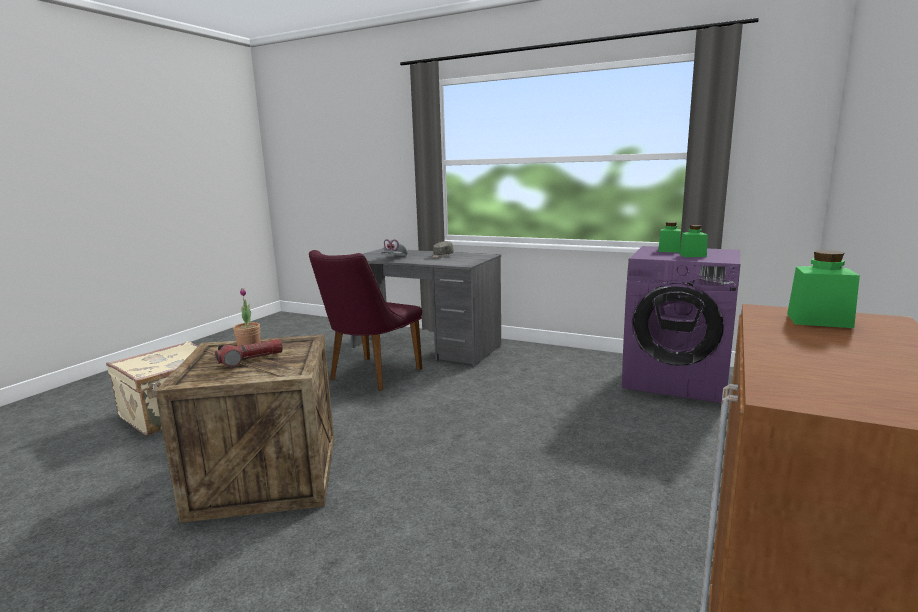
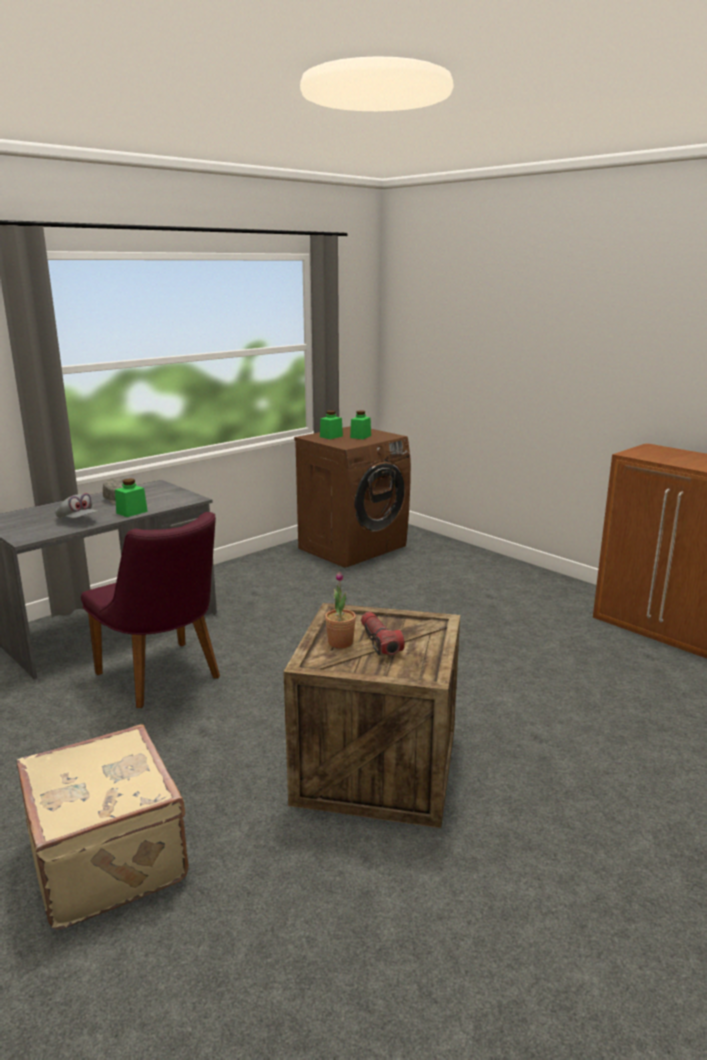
camera: 70 degrees left, 5 degrees up
purple washing machine [622,246,740,403] -> brown washing machine [294,426,411,568]
green jar [787,250,860,328] -> green jar moved to [115,479,148,517]

